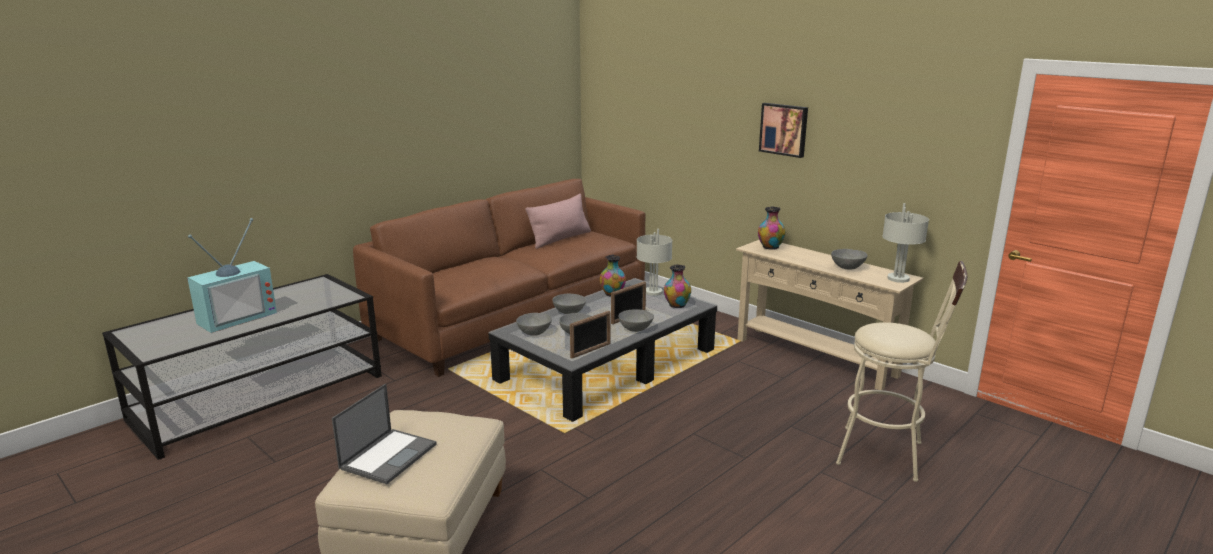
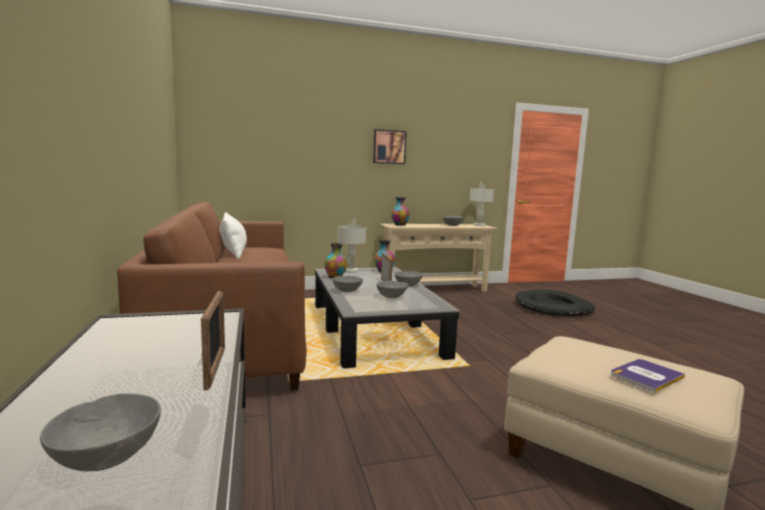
camera: 60 degrees left, 10 degrees down
television [187,218,277,333] -> none
laptop [332,384,437,484] -> book [611,359,685,392]
grey bowl [516,313,552,336] -> grey bowl moved to [40,393,161,471]
pink pillow [526,194,591,249] -> white pillow [219,212,247,259]
picture frame [570,311,610,359] -> picture frame moved to [201,291,225,390]
beige stool [836,261,967,482] -> black dog bed [516,290,595,316]

